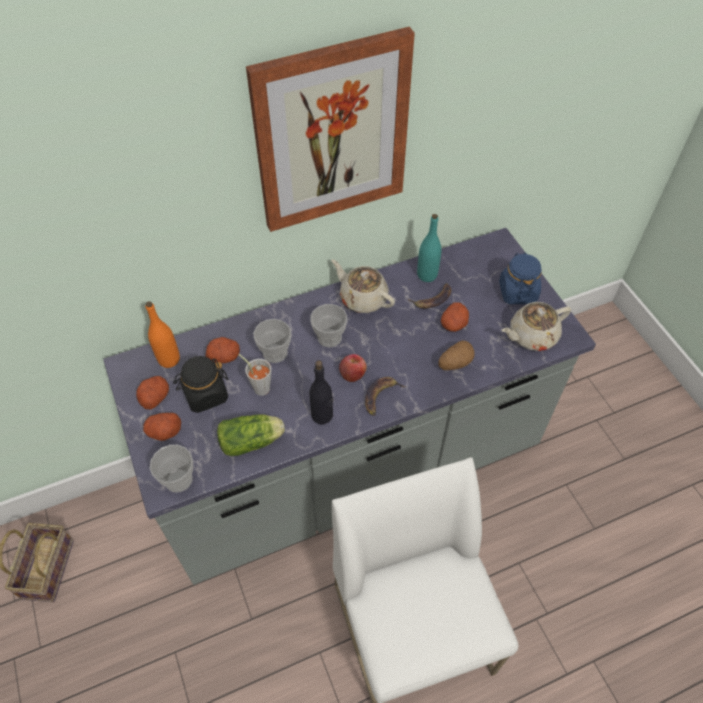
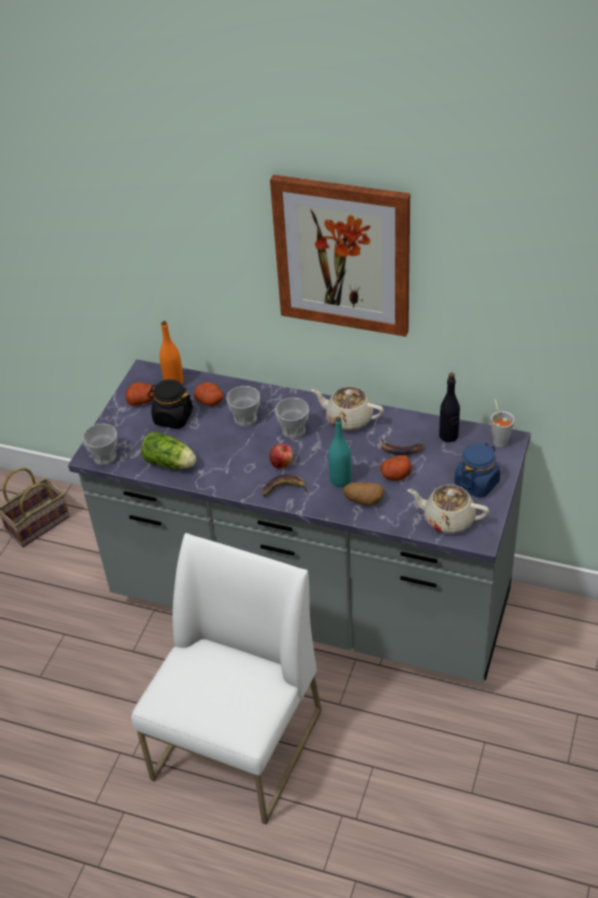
camera: 45 degrees right, 10 degrees down
potato [143,413,181,441] -> none
grey cup [239,354,271,396] -> grey cup moved to [491,400,515,448]
black bottle [309,360,333,425] -> black bottle moved to [439,372,460,442]
beige teapot [331,259,395,313] -> beige teapot turned 60 degrees counterclockwise [311,386,384,430]
turquoise bottle [417,214,442,282] -> turquoise bottle moved to [328,417,352,487]

